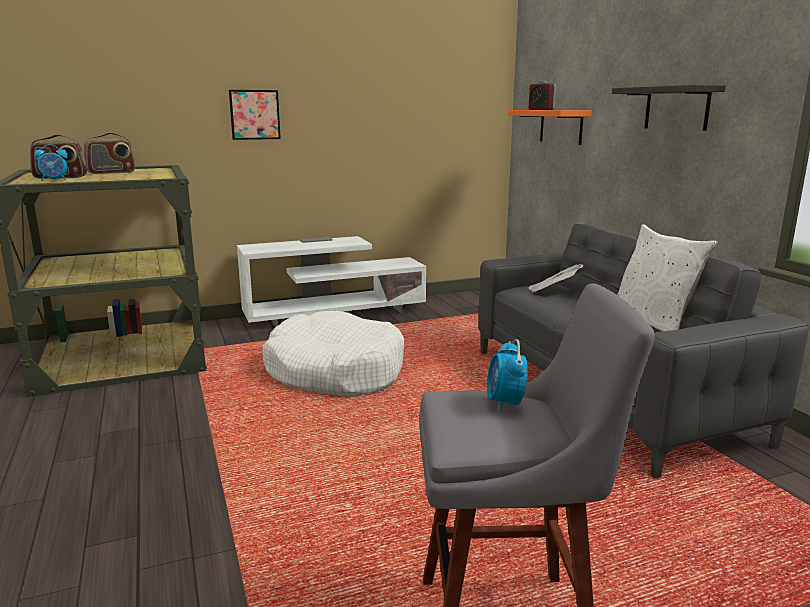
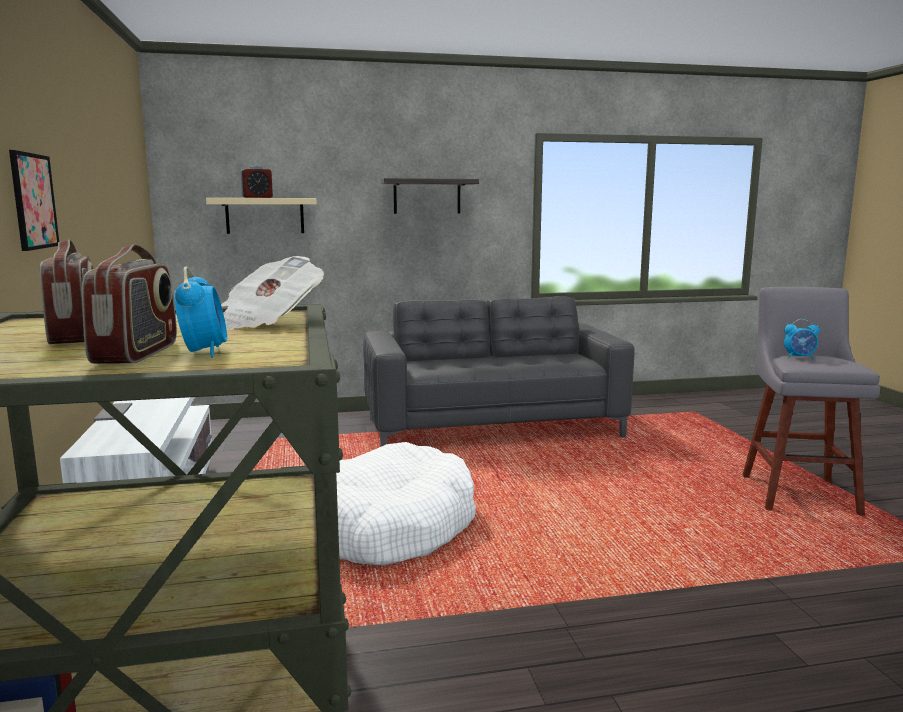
camera: 80 degrees left, 5 degrees down
orange shelf [508,110,592,145] -> beige shelf [206,198,317,234]
newspaper [528,264,583,292] -> newspaper moved to [221,256,324,330]
white pillow [617,224,718,331] -> none

